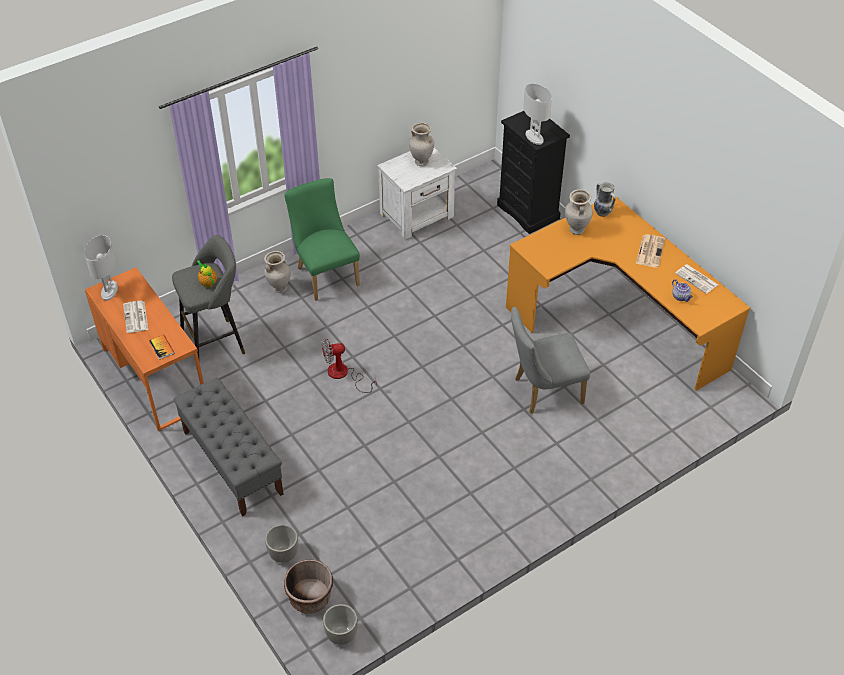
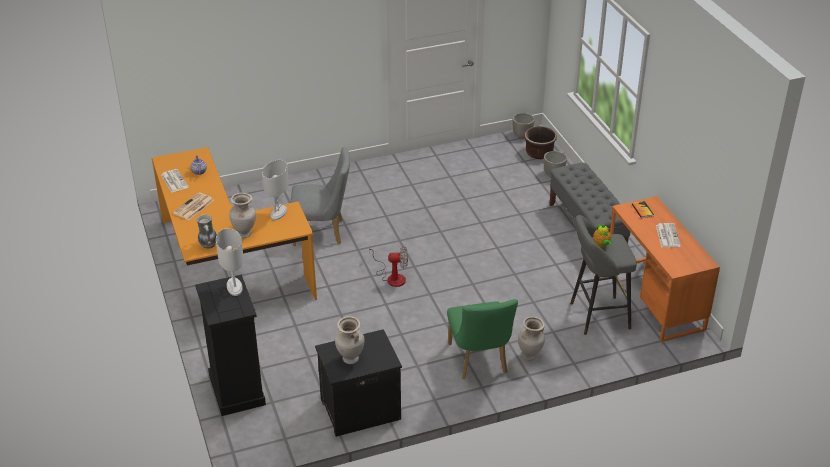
camera: 165 degrees left, 10 degrees down
white table lamp [84,235,118,301] -> white table lamp moved to [262,160,289,220]
fan [322,338,377,393] -> fan moved to [369,246,408,287]
white nightstand [377,148,457,240] -> black nightstand [315,329,402,437]

